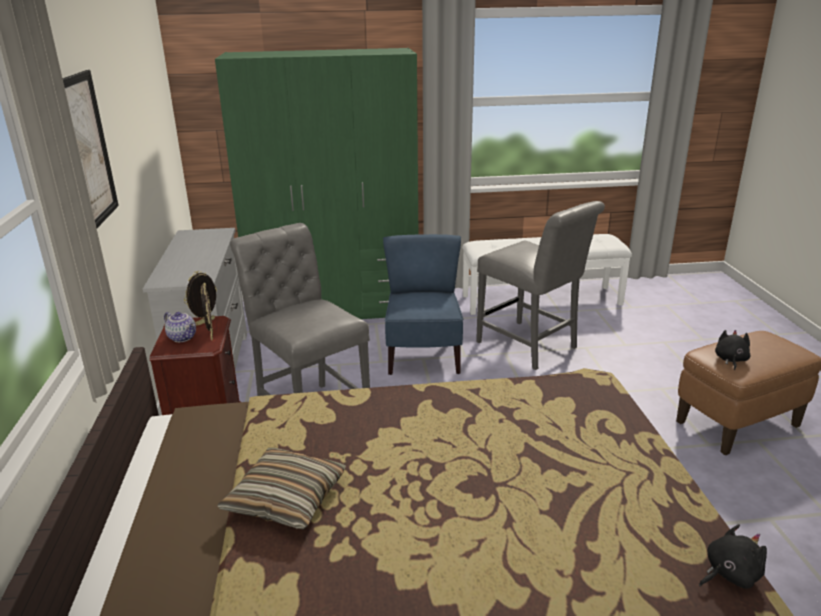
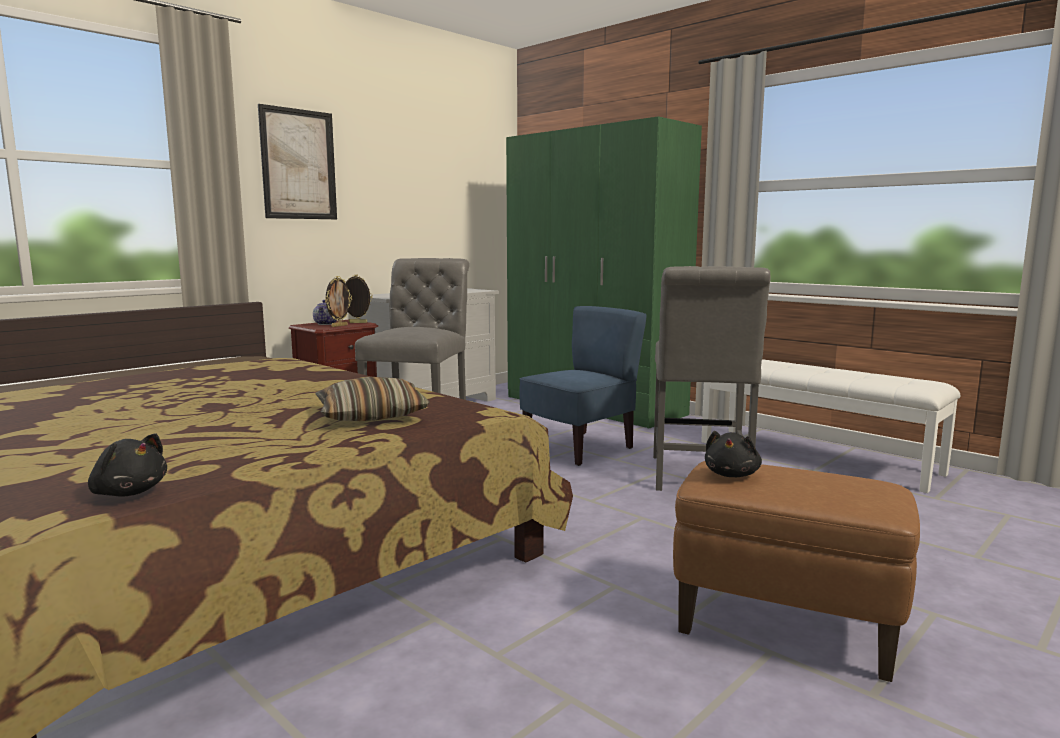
camera: 50 degrees right, 15 degrees down
pillow [218,448,346,529] -> pillow moved to [315,377,430,421]
black plush toy [715,330,750,370] -> black plush toy turned 135 degrees clockwise [705,431,762,477]

